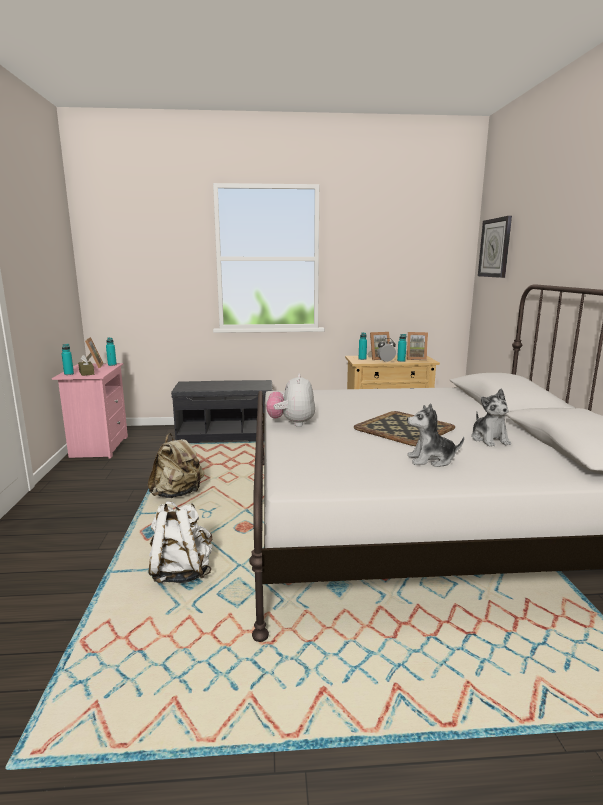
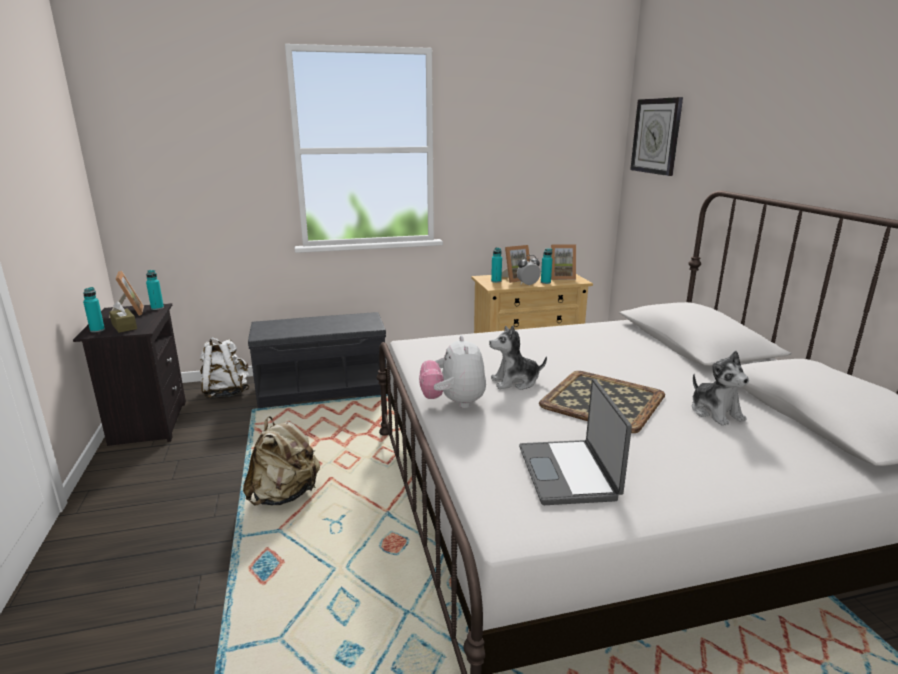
camera: 10 degrees left, 5 degrees up
pink nightstand [52,363,128,458] -> black nightstand [73,303,186,446]
white backpack [148,501,212,583] -> white backpack moved to [200,337,249,398]
plush toy [407,403,464,467] -> plush toy moved to [489,325,547,390]
none -> laptop [519,379,632,505]

